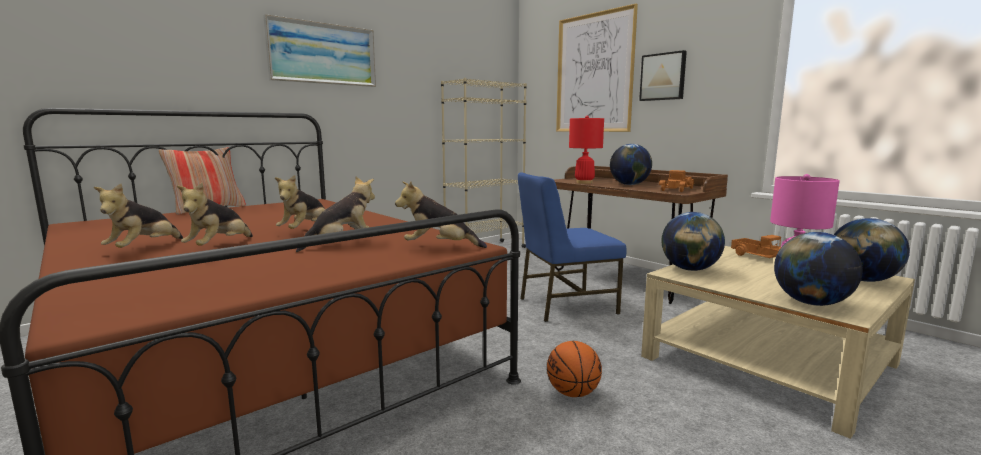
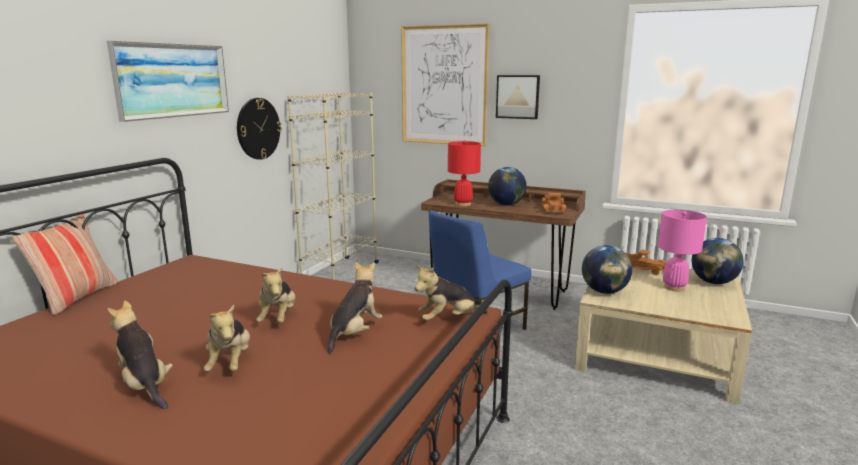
camera: 25 degrees left, 5 degrees up
plush toy [94,184,183,248] -> plush toy turned 150 degrees clockwise [108,301,173,409]
basketball [547,341,602,397] -> none
globe [774,232,863,306] -> none
none -> wall clock [237,98,282,160]

